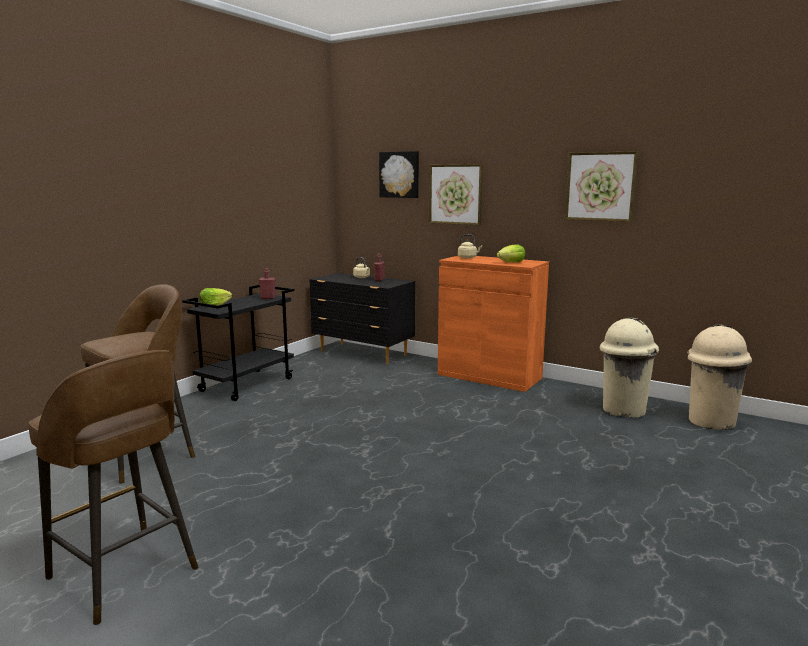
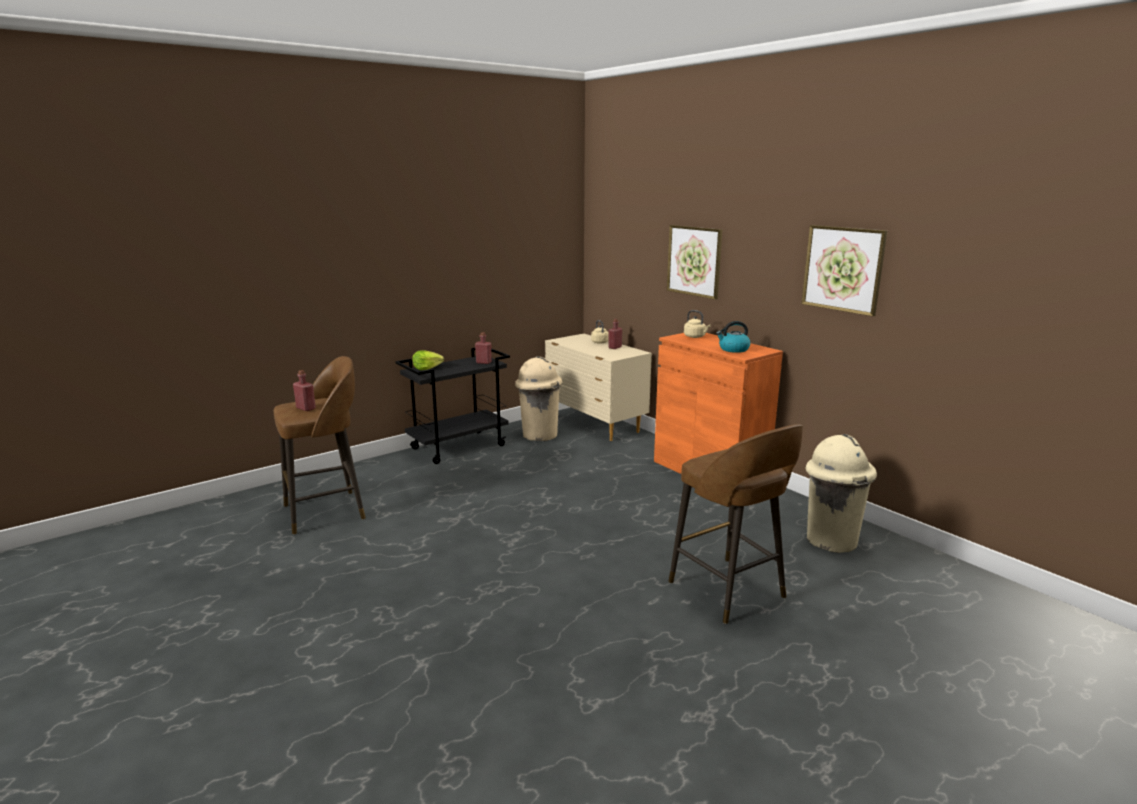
camera: 20 degrees right, 5 degrees up
brown stool [29,350,198,625] -> brown stool moved to [669,424,803,624]
black dresser [309,273,415,364] -> beige dresser [545,334,652,441]
picture [379,151,419,198] -> none
lettuce [497,244,525,262] -> kettle [716,321,751,353]
beige trash can [687,324,752,430] -> beige trash can moved to [515,356,562,441]
none -> red bottle [293,370,316,411]

